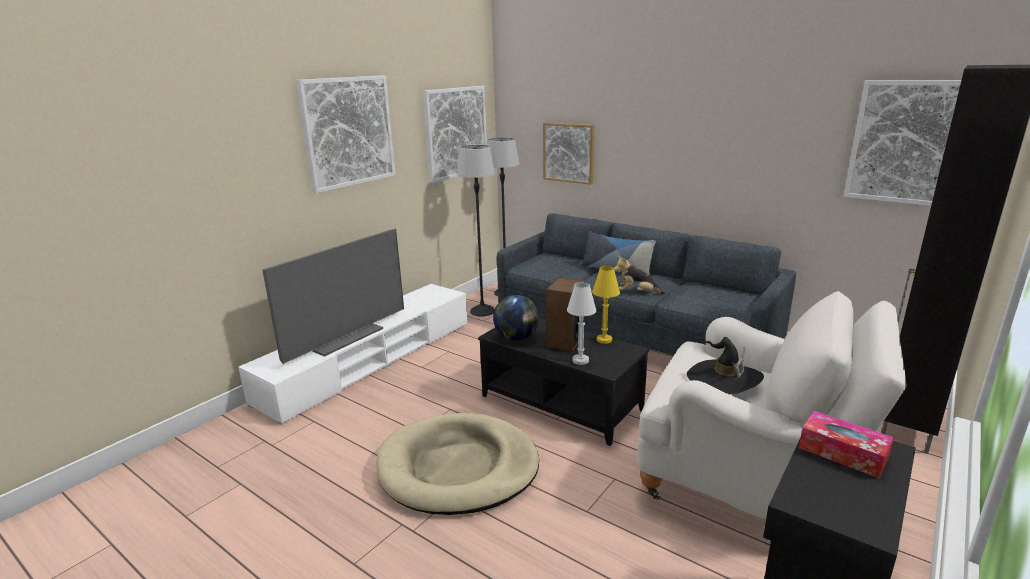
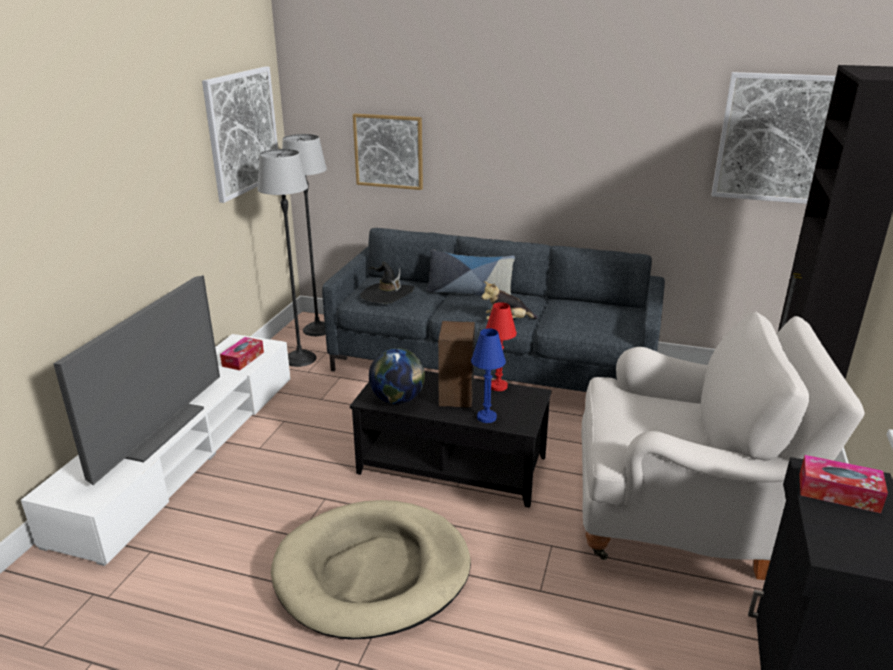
camera: 20 degrees left, 5 degrees up
picture [296,75,396,193] -> none
white table lamp [567,282,596,365] -> blue table lamp [471,328,506,423]
yellow table lamp [592,266,620,344] -> red table lamp [486,302,517,391]
black hat [687,337,764,395] -> black hat moved to [360,262,415,304]
none -> tissue box [220,337,264,370]

